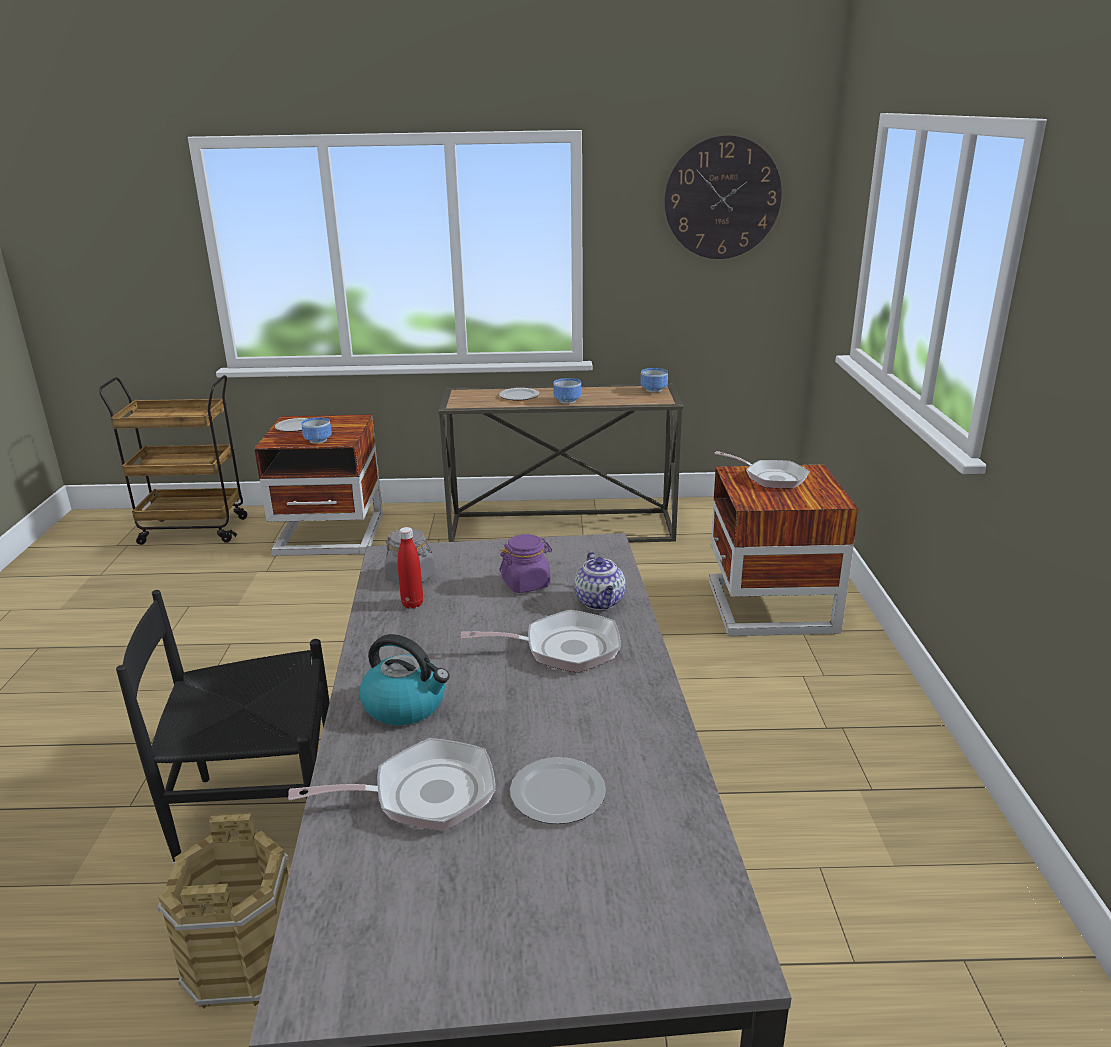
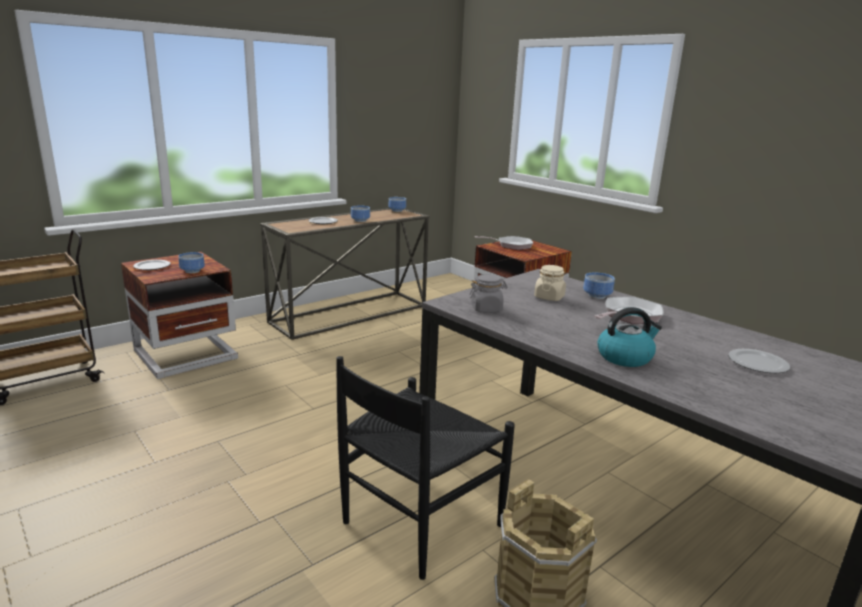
camera: 40 degrees left, 5 degrees down
frying pan [288,738,495,831] -> none
red bottle [398,527,423,609] -> none
purple jar [499,534,552,593] -> beige jar [534,265,566,301]
teapot [574,552,626,610] -> bowl [583,272,615,299]
wall clock [665,135,782,259] -> none

